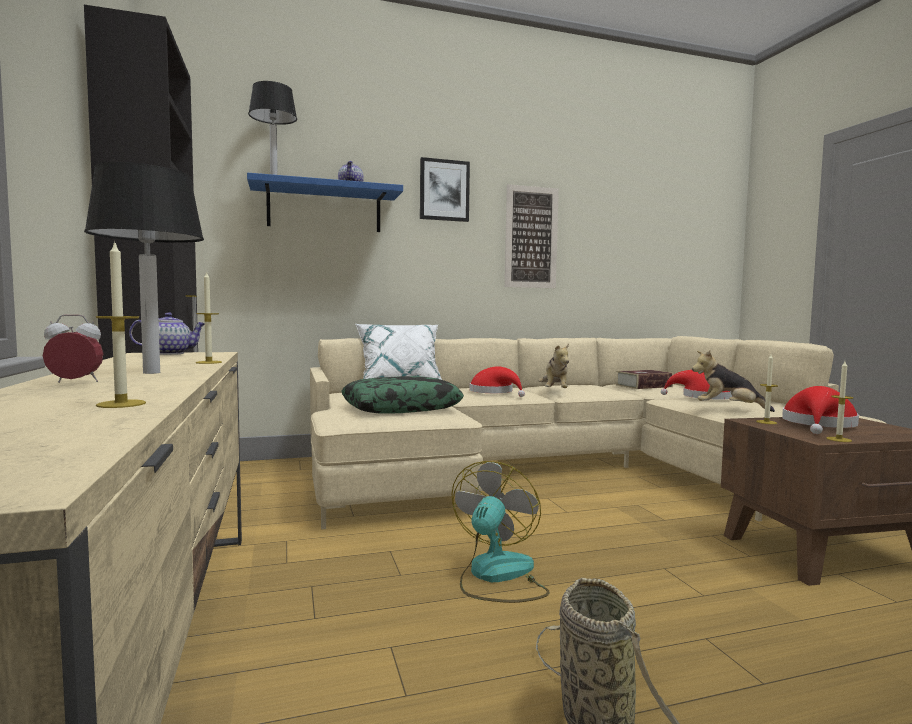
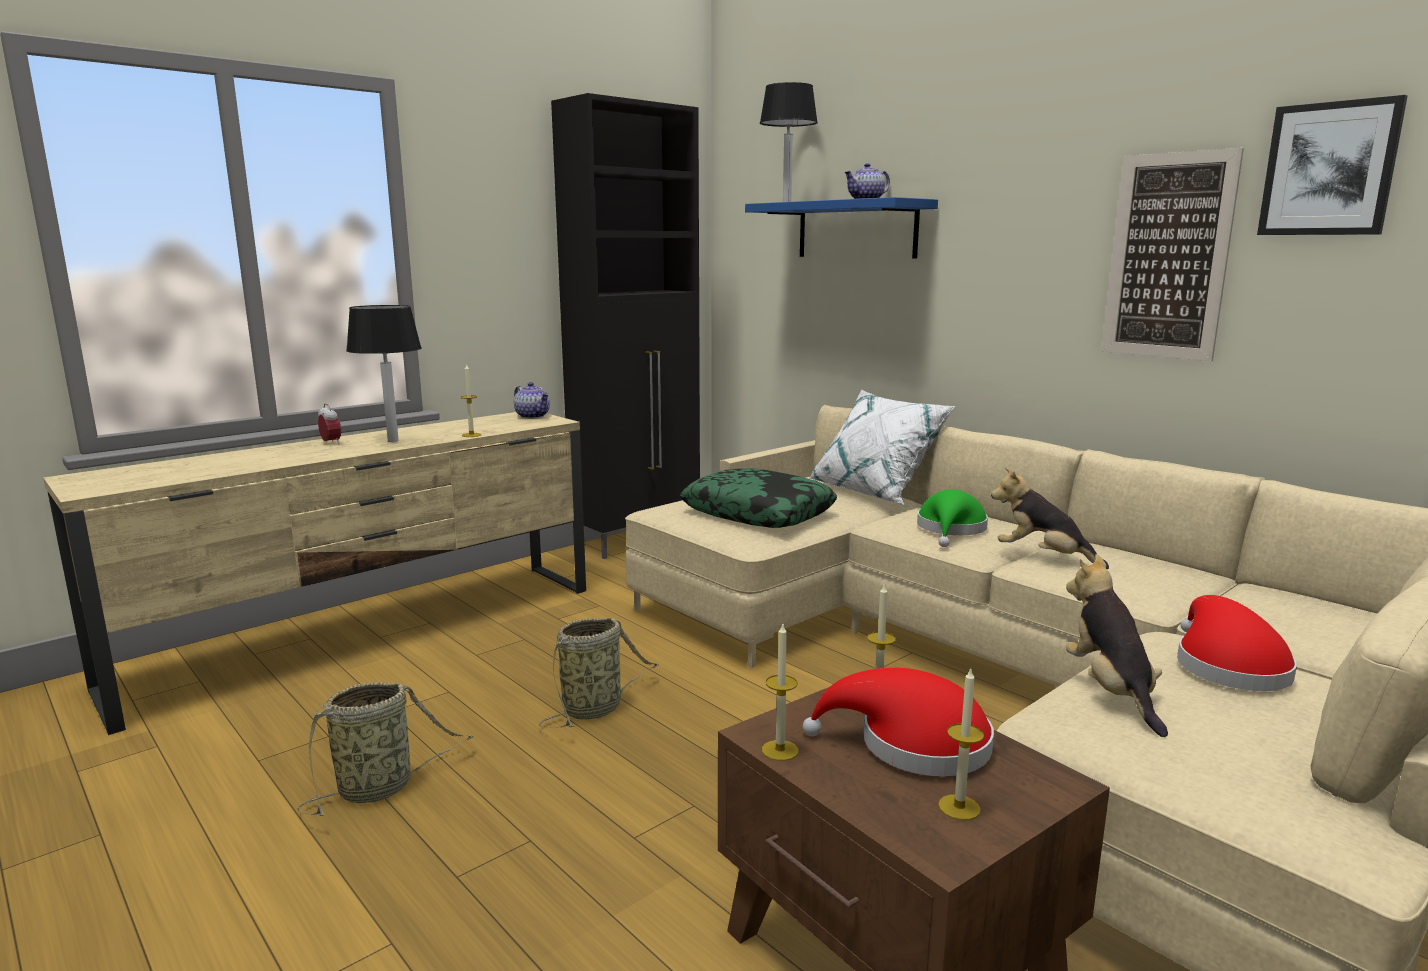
camera: 65 degrees right, 10 degrees up
candle [96,240,146,408] -> candle moved to [938,669,984,820]
picture [420,157,470,222] -> picture moved to [1257,95,1408,235]
fan [451,461,550,603] -> basket [539,618,658,728]
red hat [470,366,525,397] -> green hat [917,489,988,547]
plush toy [538,344,569,388] -> plush toy turned 60 degrees clockwise [991,467,1109,569]
book [616,370,673,389] -> none

